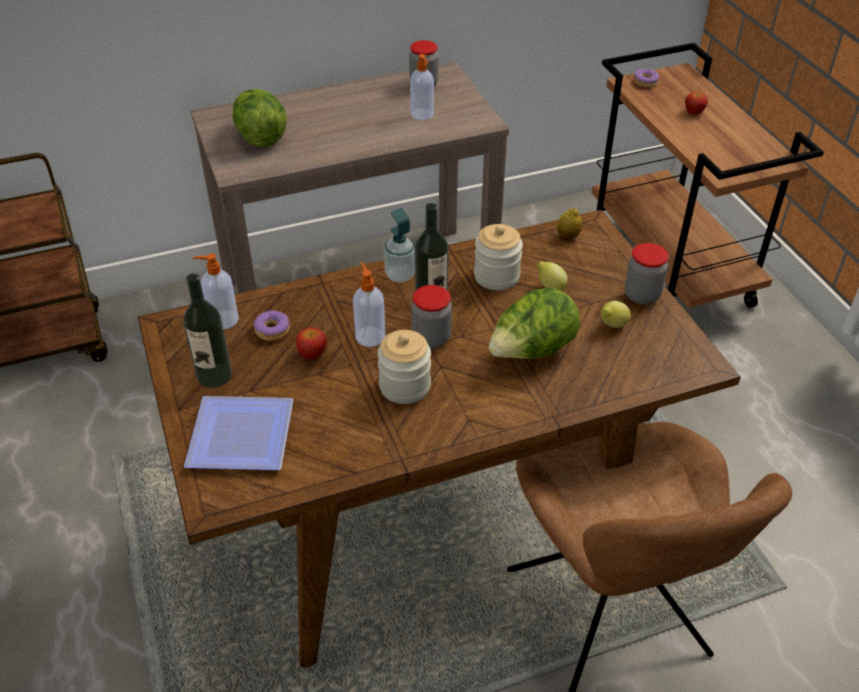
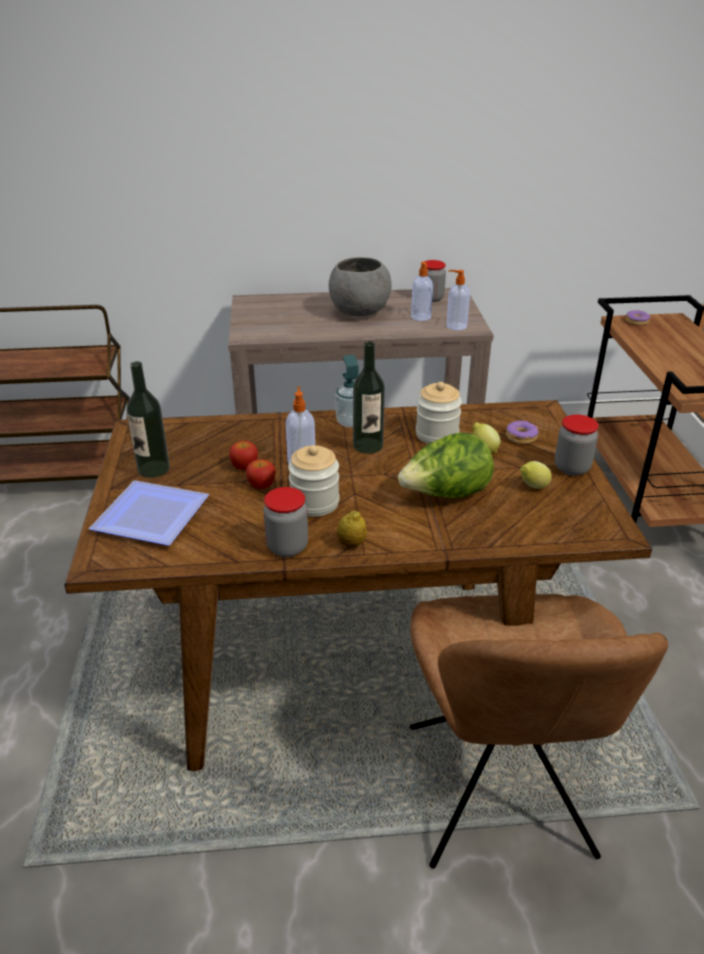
camera: 15 degrees right, 10 degrees down
soap dispenser [192,254,239,330] -> soap dispenser moved to [446,270,470,330]
lettuce [233,89,287,147] -> none
donut [254,310,290,341] -> donut moved to [506,421,538,444]
jar [412,285,452,349] -> jar moved to [263,487,308,557]
lemon [557,208,582,239] -> lemon moved to [337,511,367,548]
apple [685,92,708,115] -> apple moved to [246,459,276,489]
none -> grey bowl [329,257,392,316]

